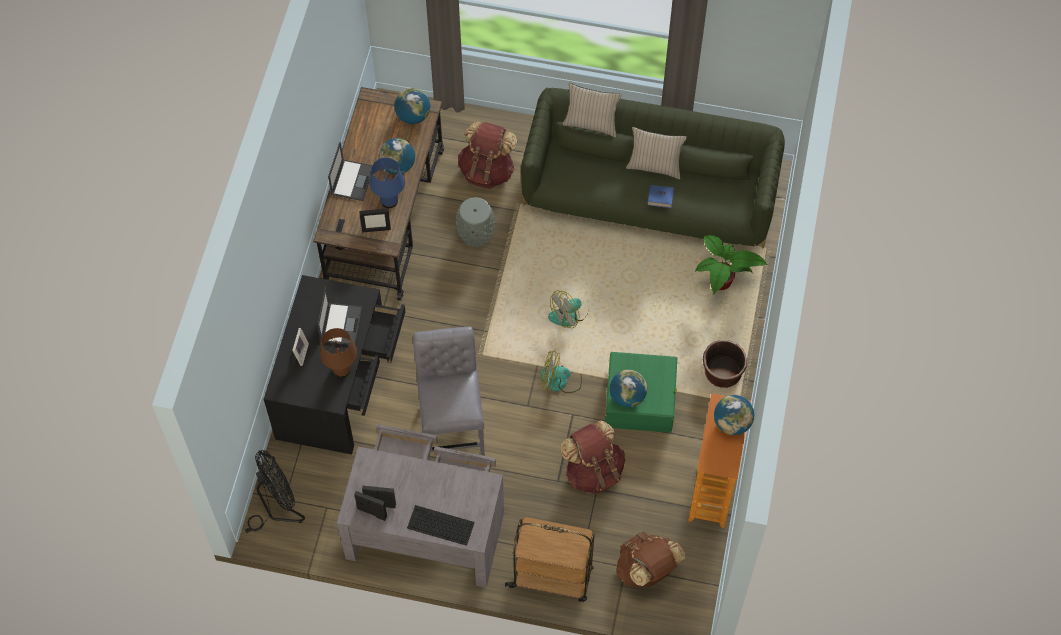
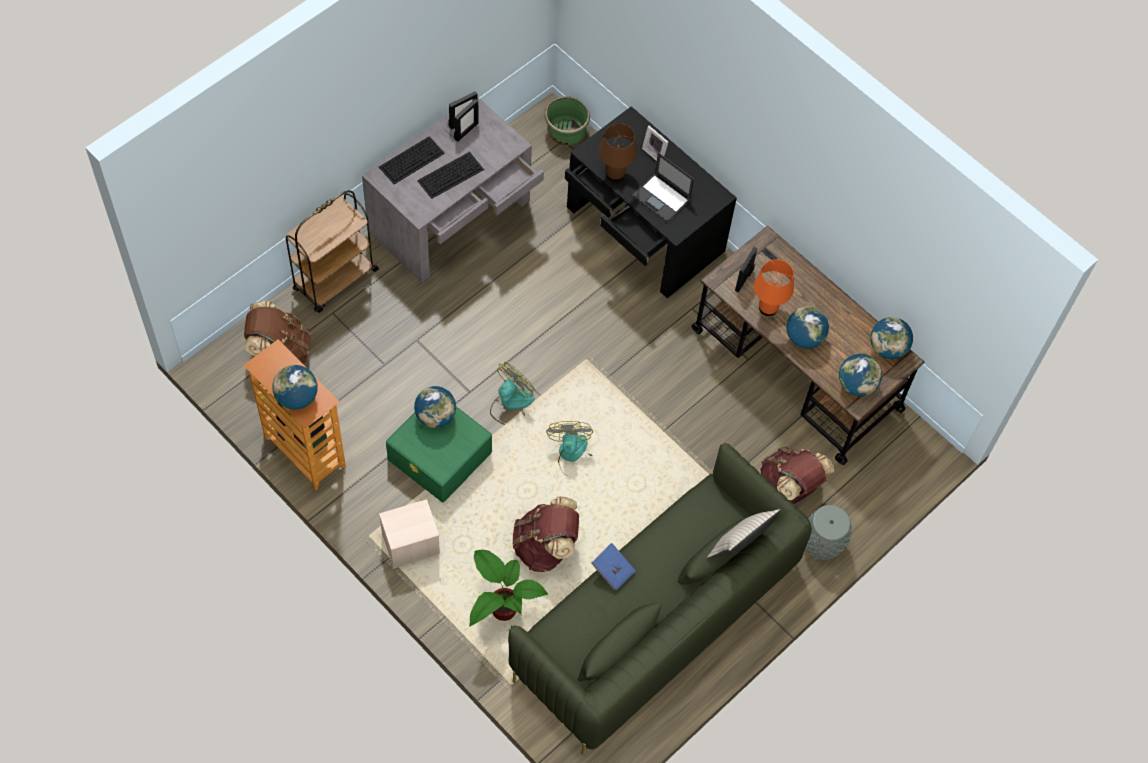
camera: 120 degrees right, 0 degrees up
black fan [244,450,305,533] -> green planter [544,96,590,146]
laptop [328,142,372,201] -> none
blue table lamp [370,158,405,208] -> orange table lamp [754,259,794,316]
grey chair [413,326,485,461] -> none
grey stool [456,197,495,247] -> grey stool moved to [806,505,852,560]
brown backpack [560,420,625,494] -> brown backpack moved to [512,497,579,572]
beige pillow [626,127,687,179] -> none
brown planter [703,340,747,388] -> beige storage box [379,499,440,569]
none -> keyboard [417,152,484,199]
none -> globe [870,317,913,359]

